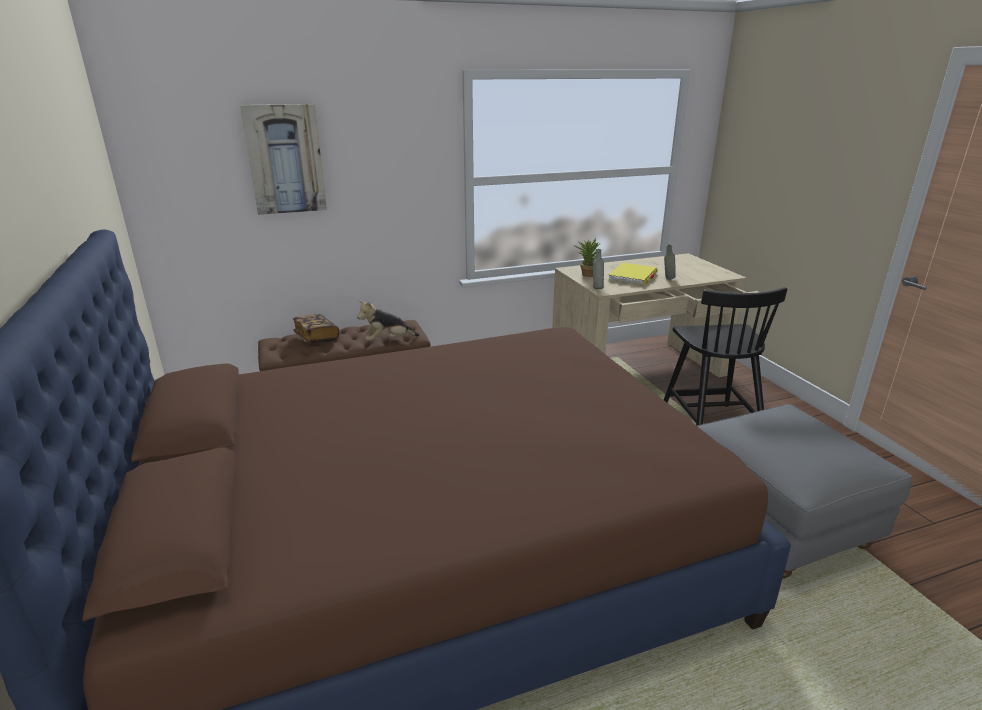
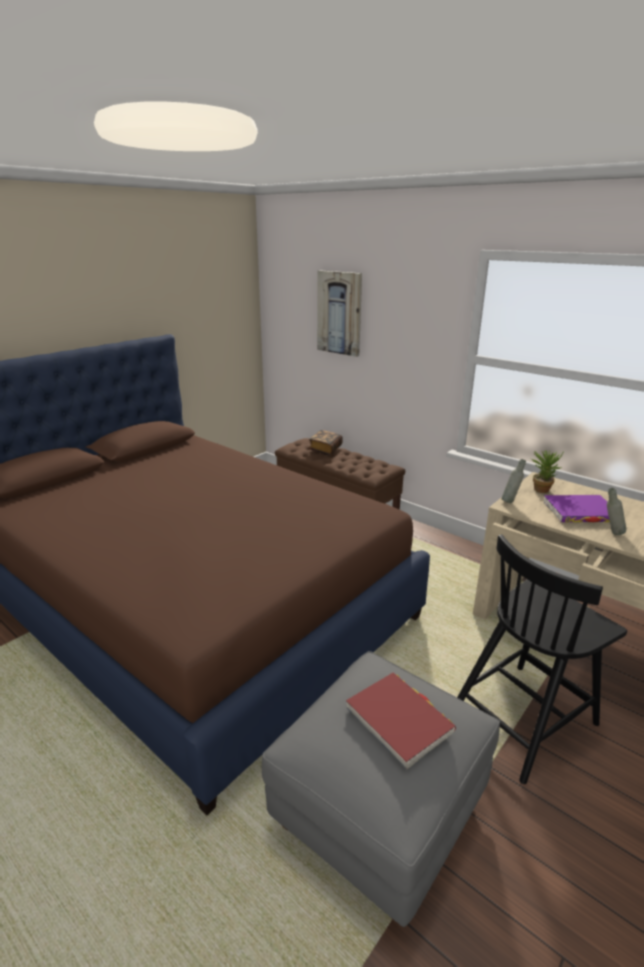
camera: 60 degrees right, 0 degrees up
plush toy [357,300,420,341] -> none
yellow book [608,263,658,285] -> purple book [543,495,610,523]
none -> red book [346,673,456,769]

